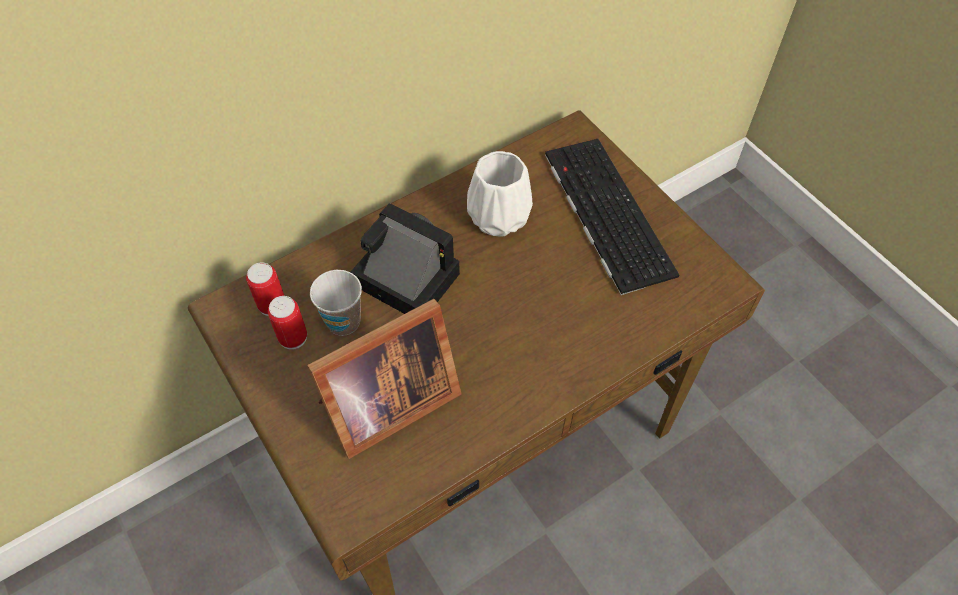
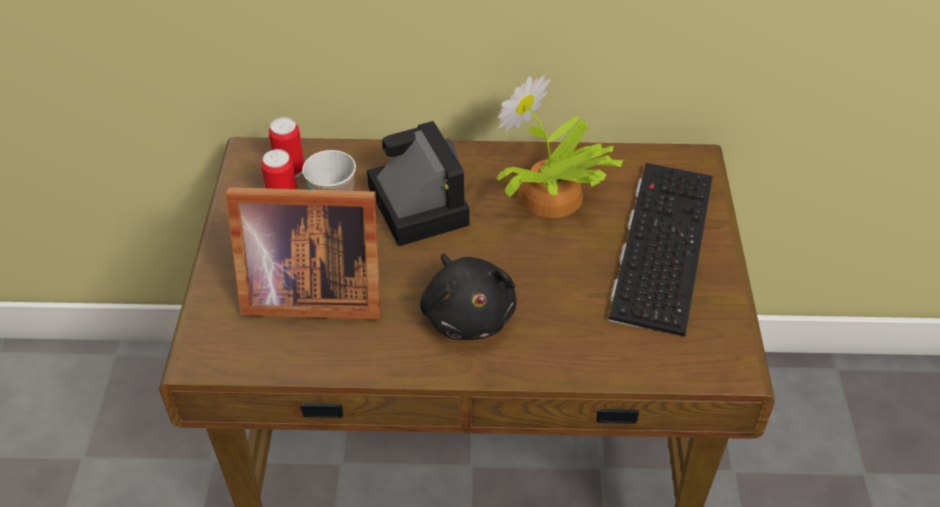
camera: 35 degrees right, 10 degrees down
white vase [467,151,533,236] -> potted plant [496,75,625,218]
none -> black plush toy [420,253,516,340]

